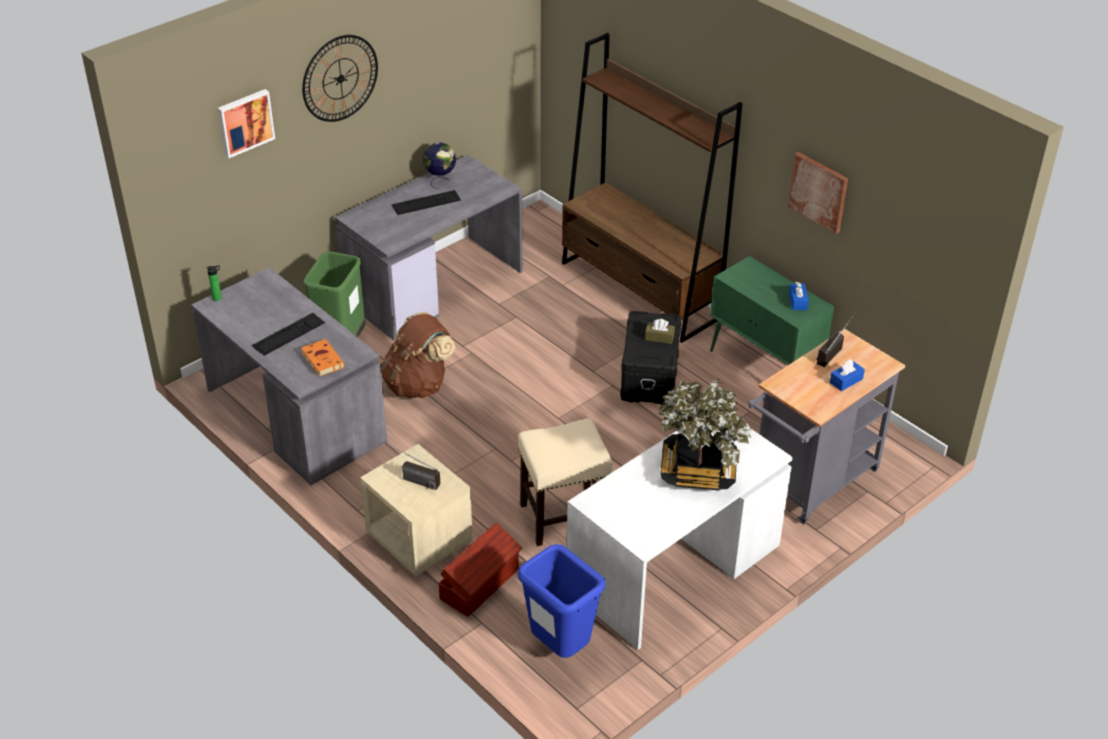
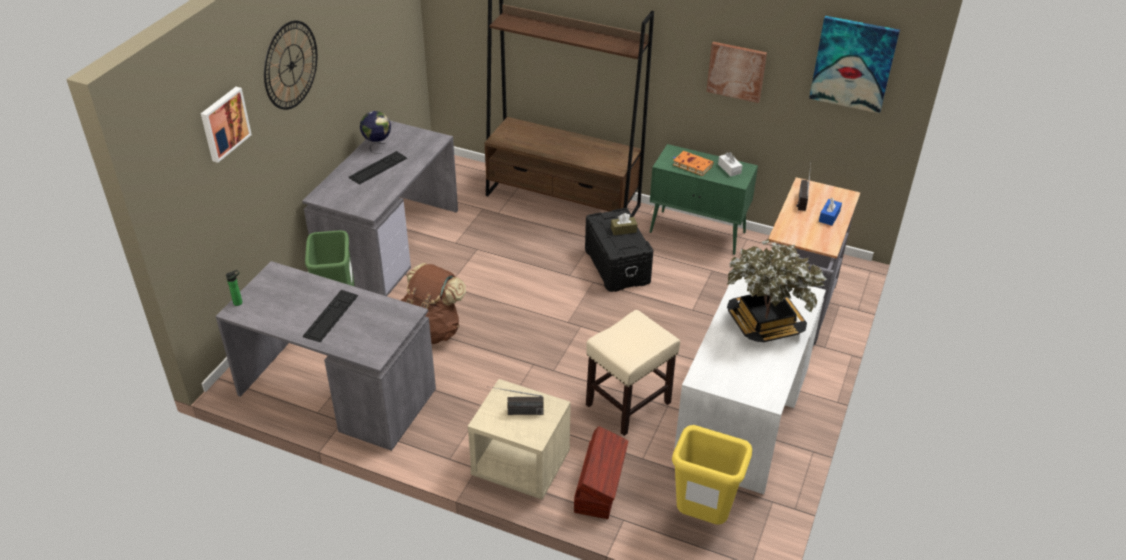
camera: 25 degrees left, 0 degrees up
orange book [301,339,345,377] -> orange book moved to [673,151,713,176]
blue trash can [518,544,605,658] -> yellow trash can [672,425,752,525]
blue tissue box [789,282,809,310] -> white tissue box [718,152,742,176]
none -> picture [809,16,900,114]

